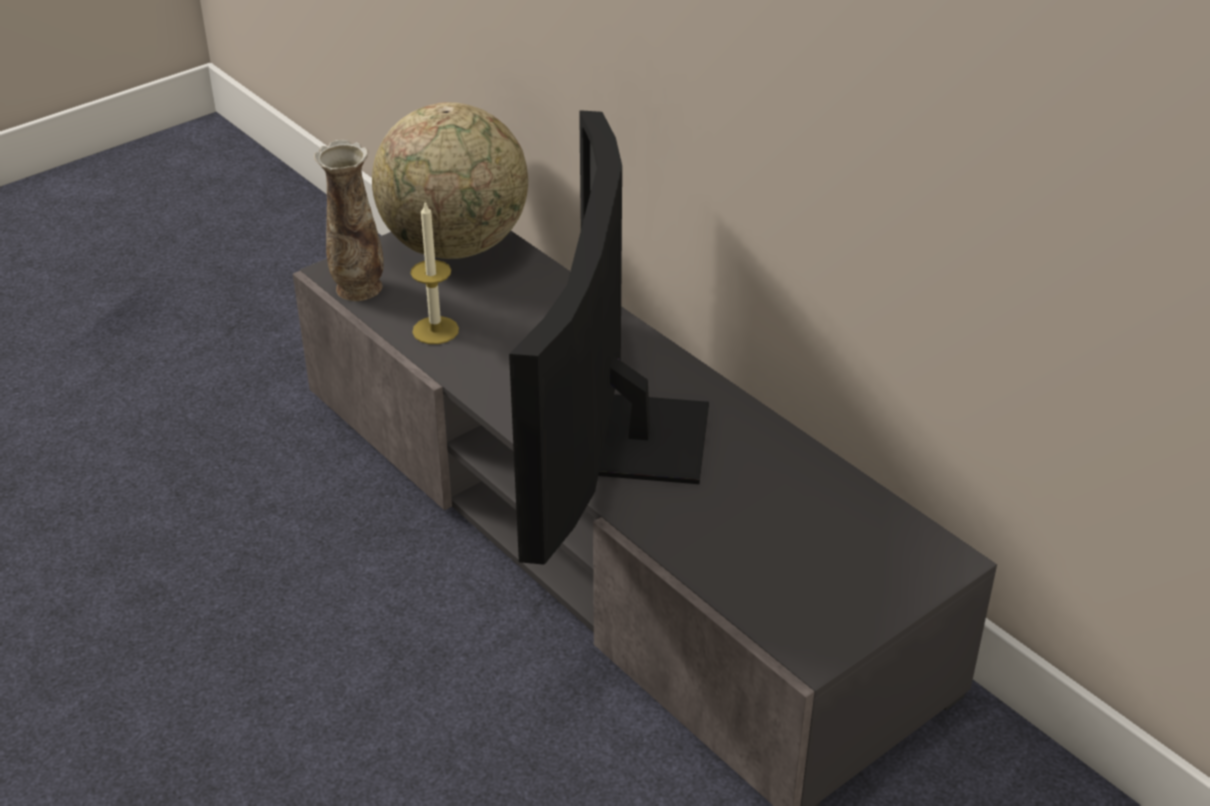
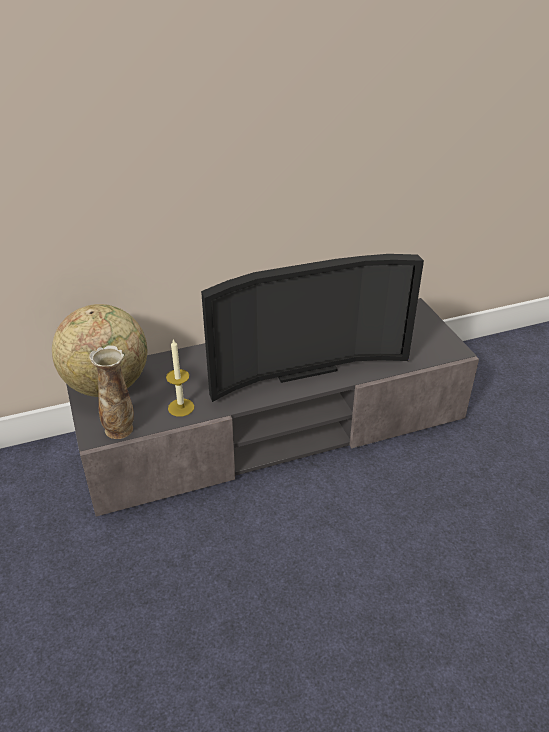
camera: 70 degrees left, 0 degrees up
television [509,110,709,565] -> television turned 45 degrees counterclockwise [201,254,424,402]

